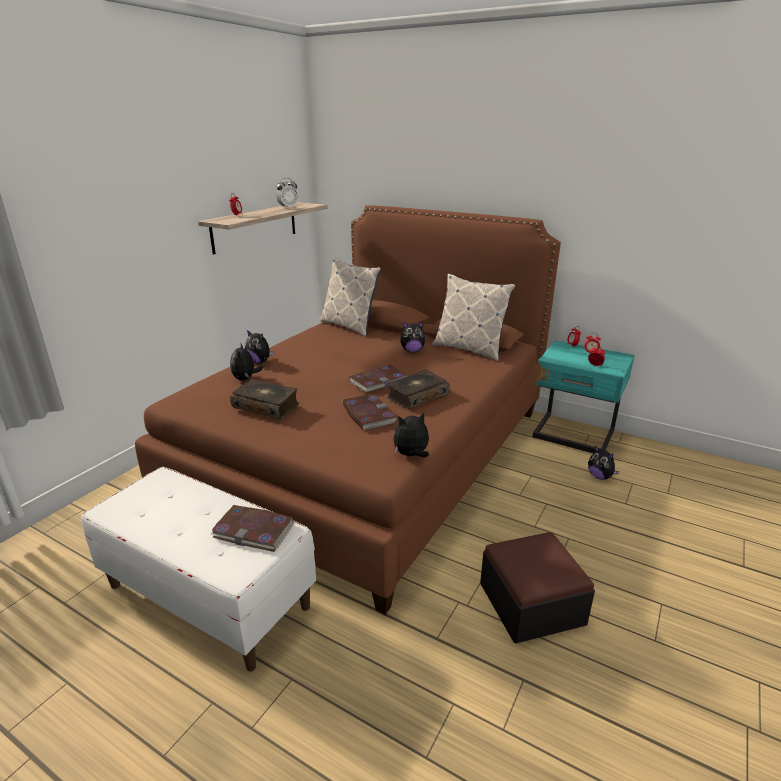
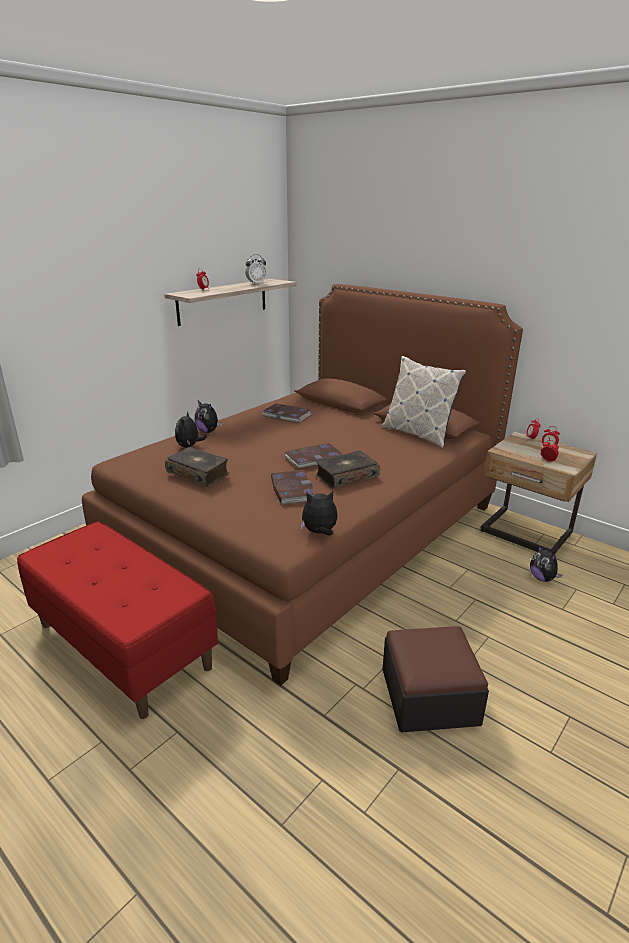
camera: 10 degrees right, 0 degrees up
white bench [81,467,316,672] -> red bench [17,521,218,719]
book [210,505,294,552] -> book moved to [262,404,311,423]
pillow [319,257,381,336] -> none
plush toy [400,322,426,352] -> none
turquoise nightstand [532,341,635,453] -> beige nightstand [481,432,597,555]

